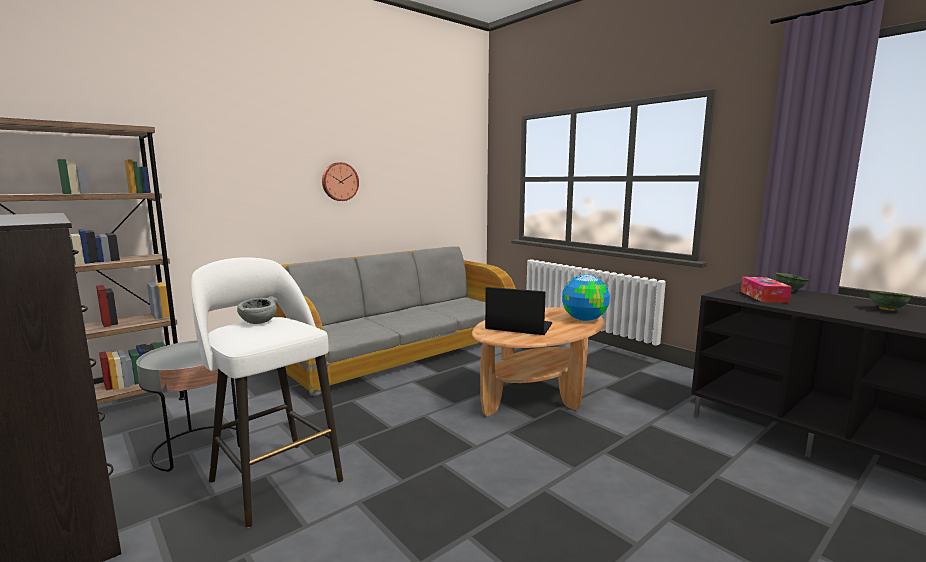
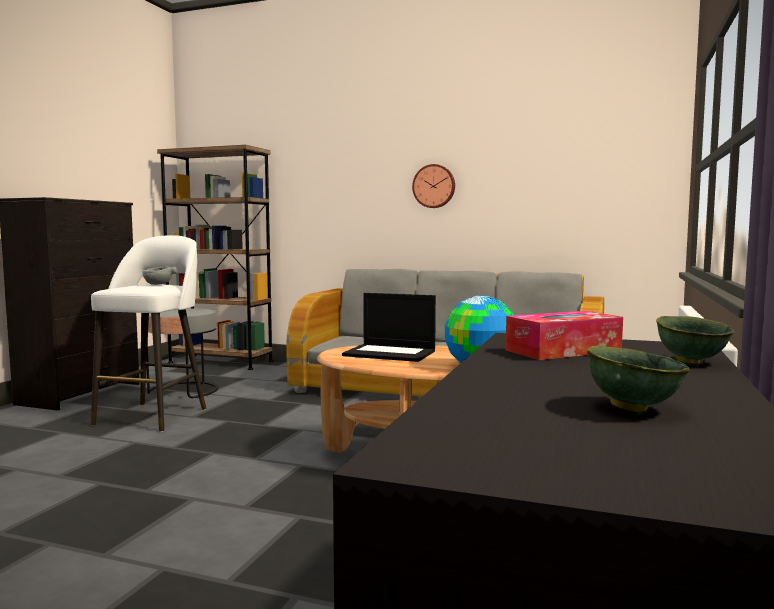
camera: 60 degrees right, 5 degrees down
laptop [485,287,552,335] -> laptop turned 120 degrees clockwise [342,293,436,362]

